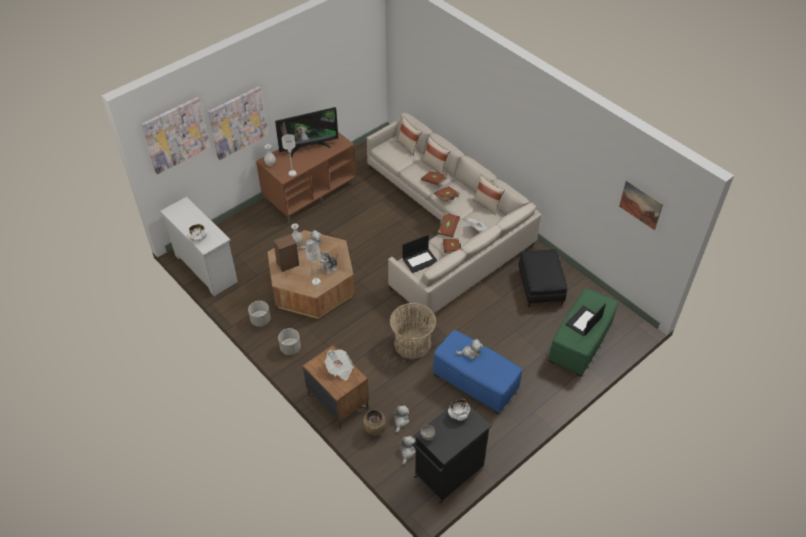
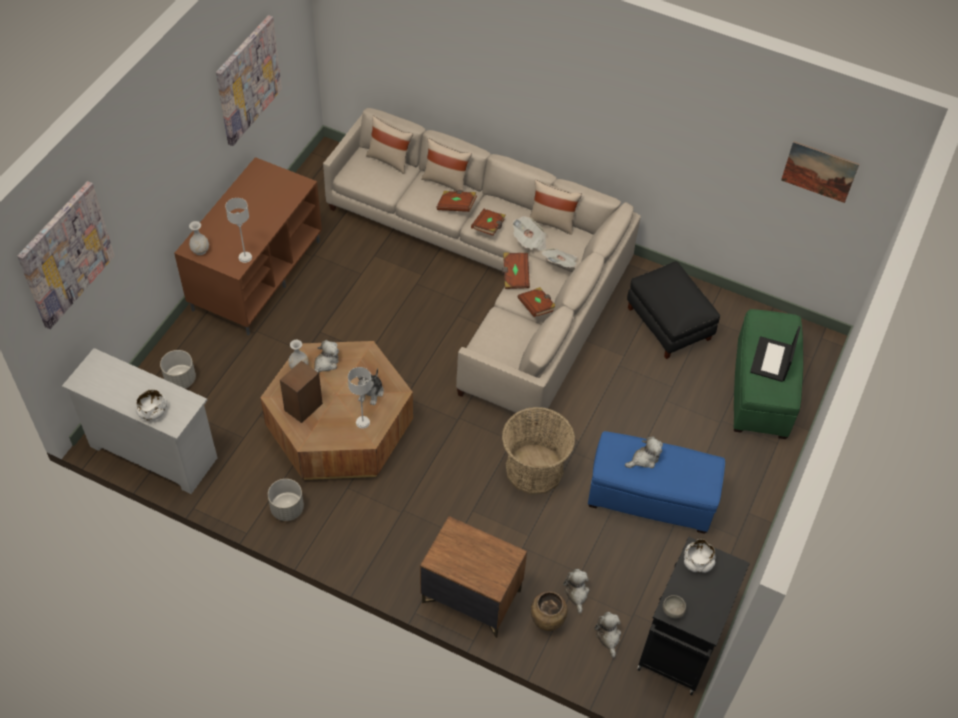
camera: 25 degrees left, 5 degrees up
picture [208,86,268,160] -> picture moved to [216,15,282,146]
television [275,107,338,157] -> none
grey planter [278,328,301,355] -> grey planter moved to [160,350,196,389]
newspaper [324,349,354,380] -> newspaper moved to [512,216,547,251]
laptop [402,234,438,273] -> none

